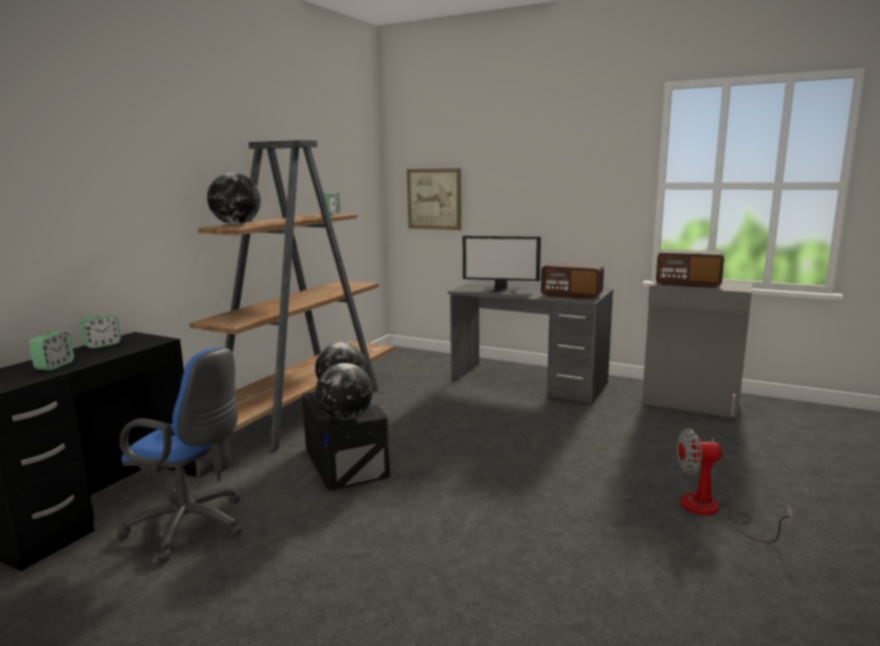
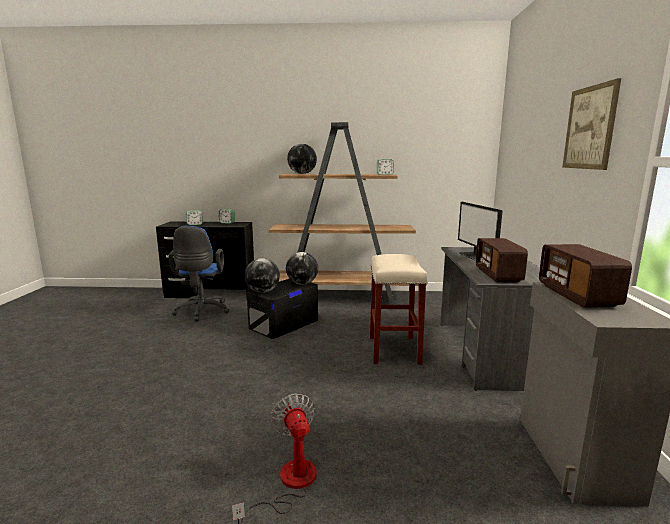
camera: 65 degrees right, 0 degrees up
picture [407,168,461,230] -> picture moved to [562,78,621,170]
none -> beige stool [370,254,428,365]

